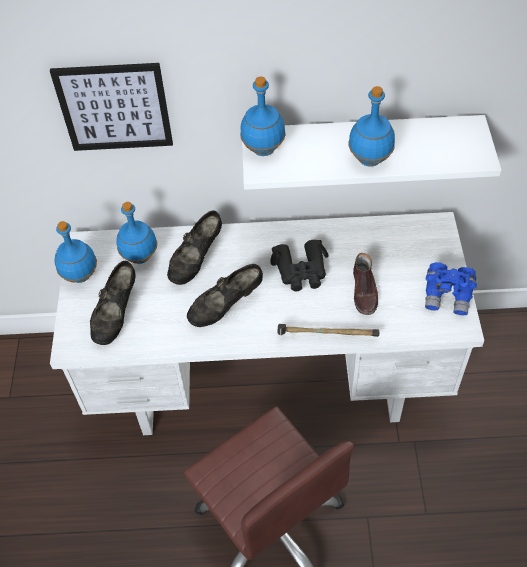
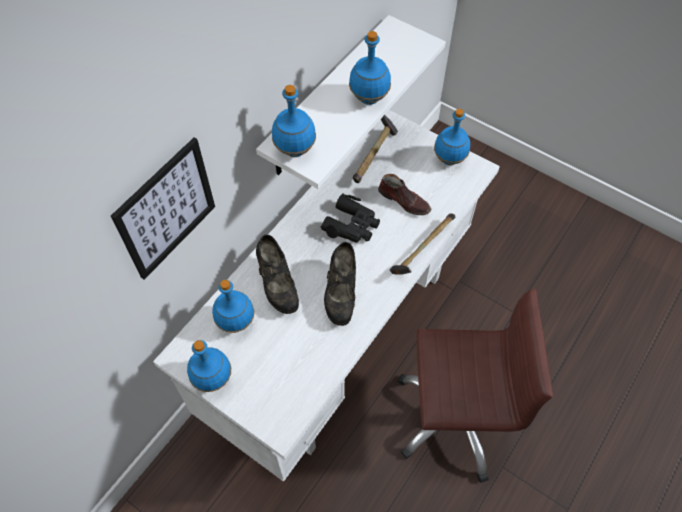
camera: 55 degrees left, 5 degrees up
black shoe [90,261,136,345] -> none
blue binoculars [425,262,477,315] -> blue bottle [434,109,470,165]
none -> hammer [353,115,398,183]

